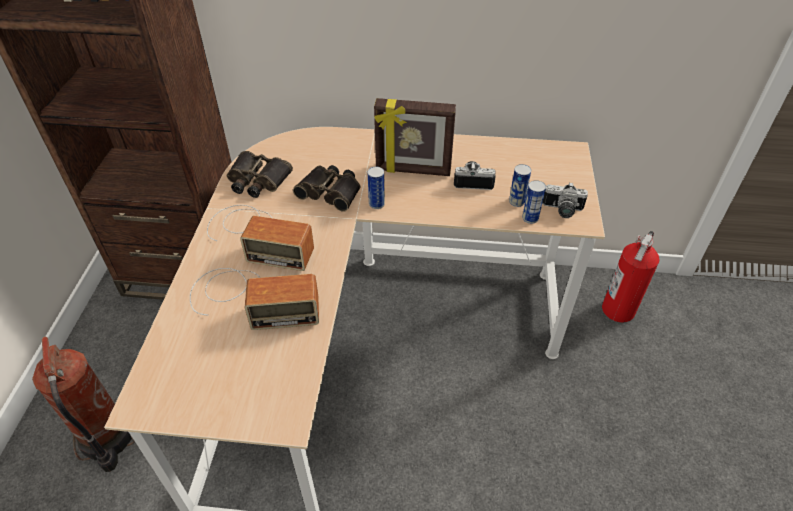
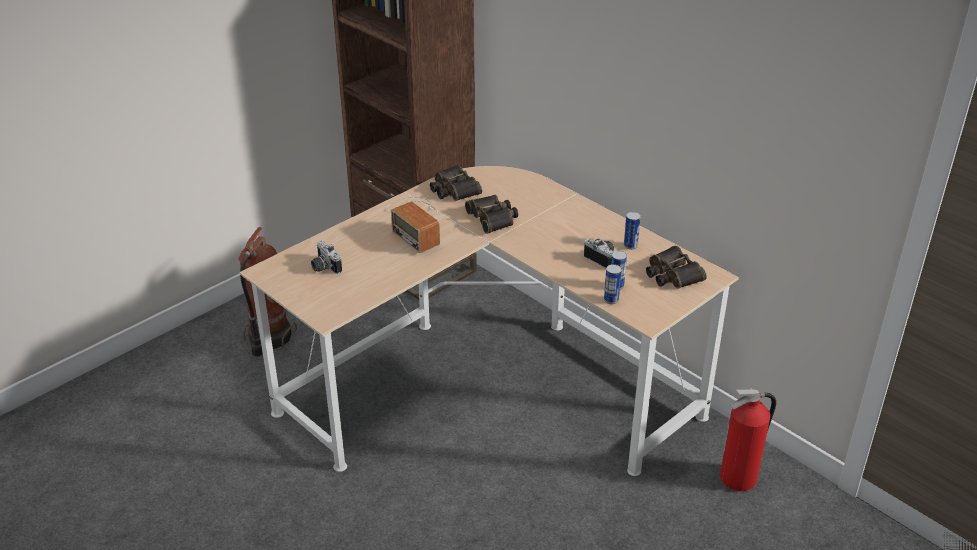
camera: 40 degrees right, 10 degrees down
radio [190,268,319,330] -> none
can [368,167,385,209] -> can moved to [624,212,641,250]
picture frame [374,98,456,176] -> none
camera [543,182,588,218] -> camera moved to [311,241,342,274]
none -> binoculars [646,246,707,289]

